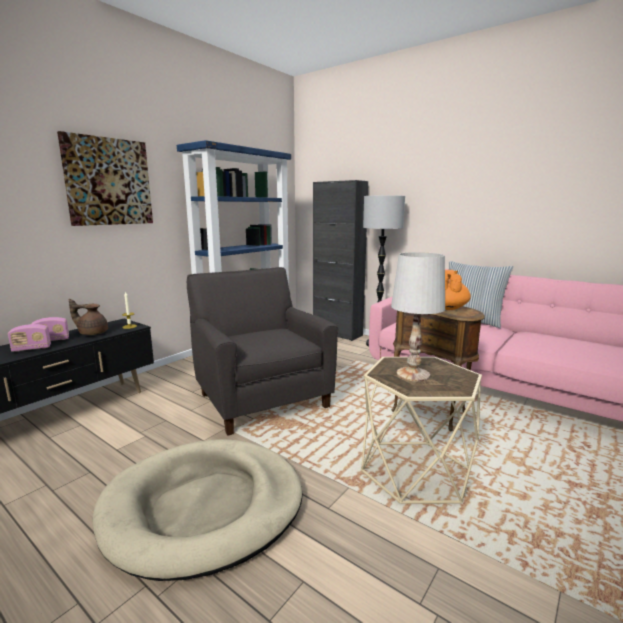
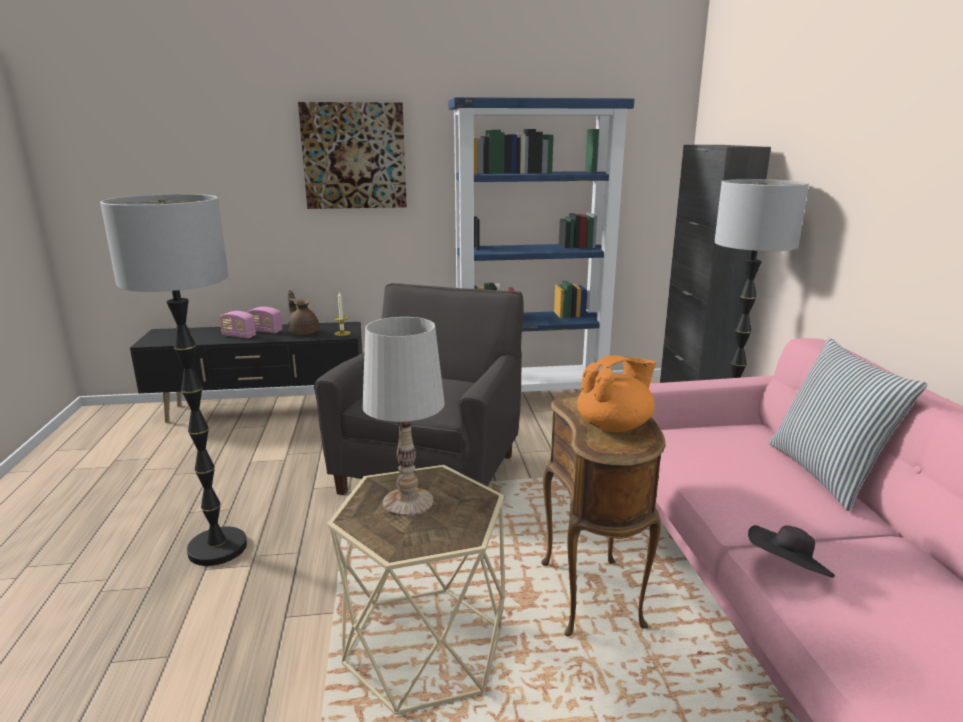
camera: 45 degrees right, 5 degrees up
beige dog bed [93,439,303,581] -> floor lamp [100,194,247,566]
none -> black hat [748,525,835,578]

